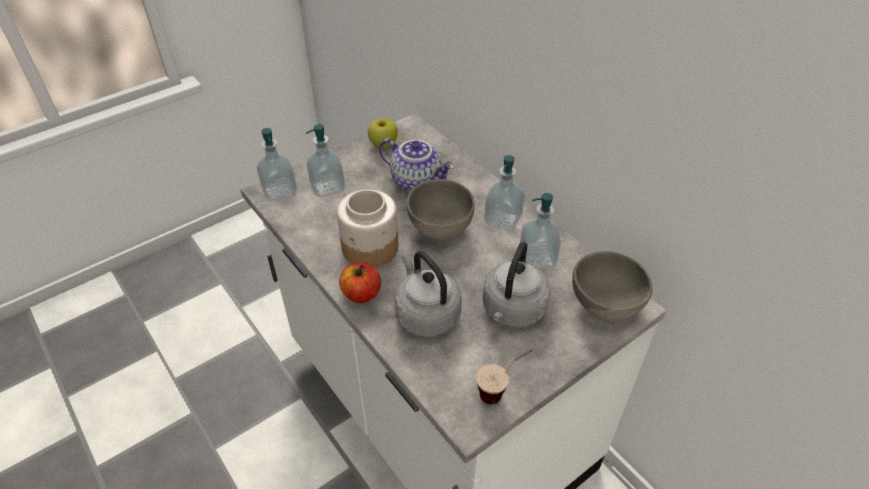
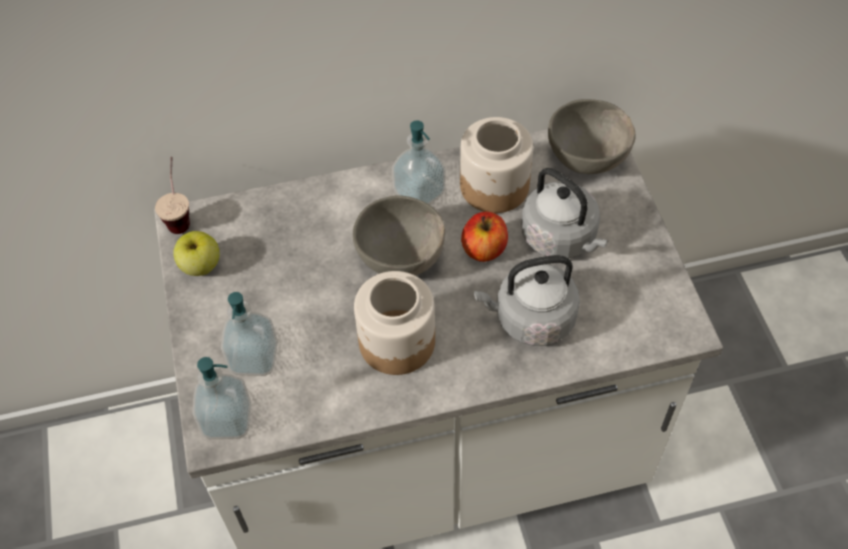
camera: 65 degrees left, 10 degrees up
apple [339,263,381,303] -> apple moved to [461,212,508,262]
teapot [379,139,454,192] -> none
cup [476,349,533,404] -> cup moved to [155,157,190,234]
soap dispenser [520,193,561,268] -> jar [460,117,533,213]

